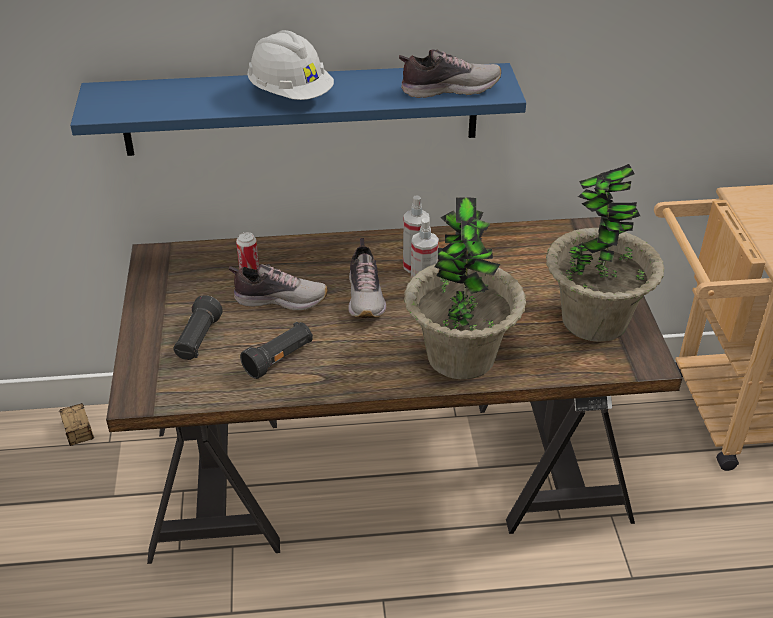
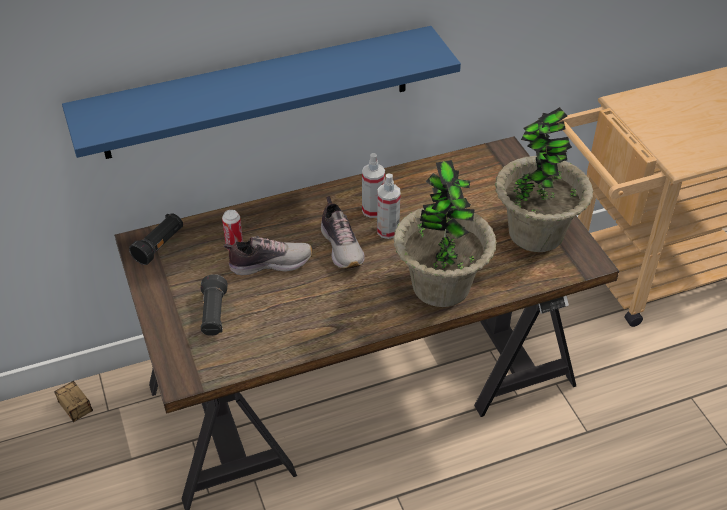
camera: 15 degrees left, 5 degrees up
black flashlight [240,322,313,379] -> black flashlight moved to [129,213,183,265]
white hard hat [247,30,334,100] -> none
shoe [399,49,501,98] -> none

